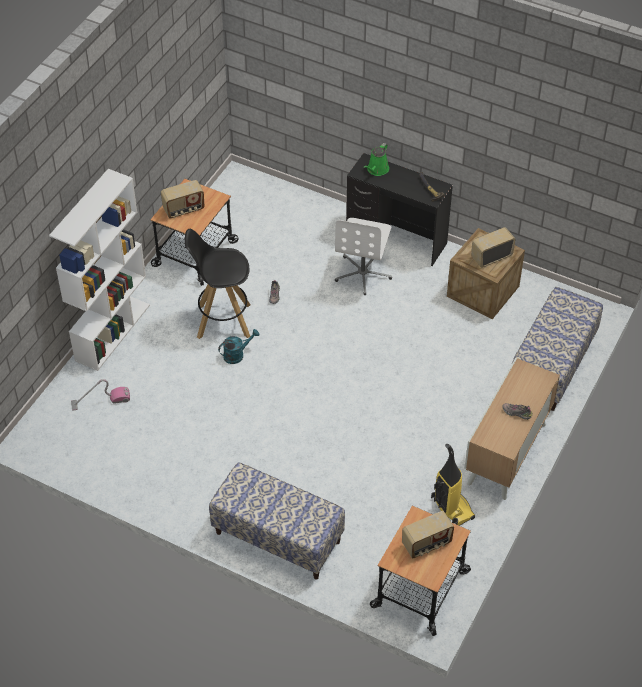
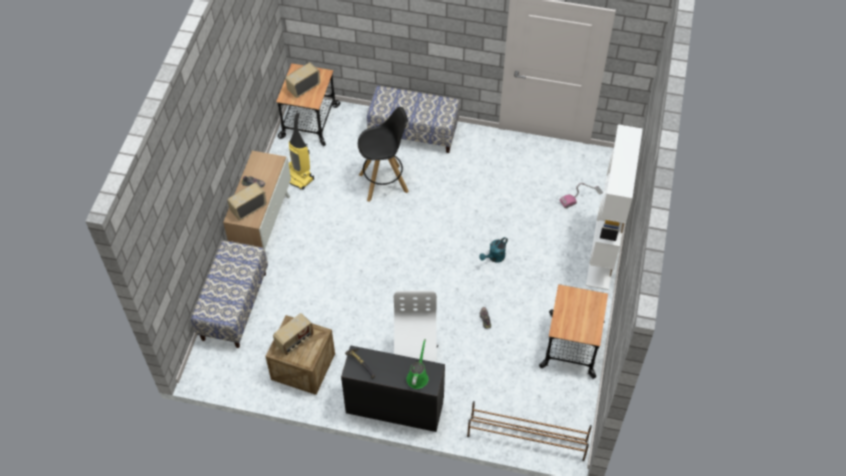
camera: 165 degrees right, 5 degrees up
radio [161,180,205,218] -> radio moved to [227,182,267,221]
black stool [185,229,250,339] -> black stool moved to [358,107,409,202]
none -> brown shoe rack [467,401,592,461]

